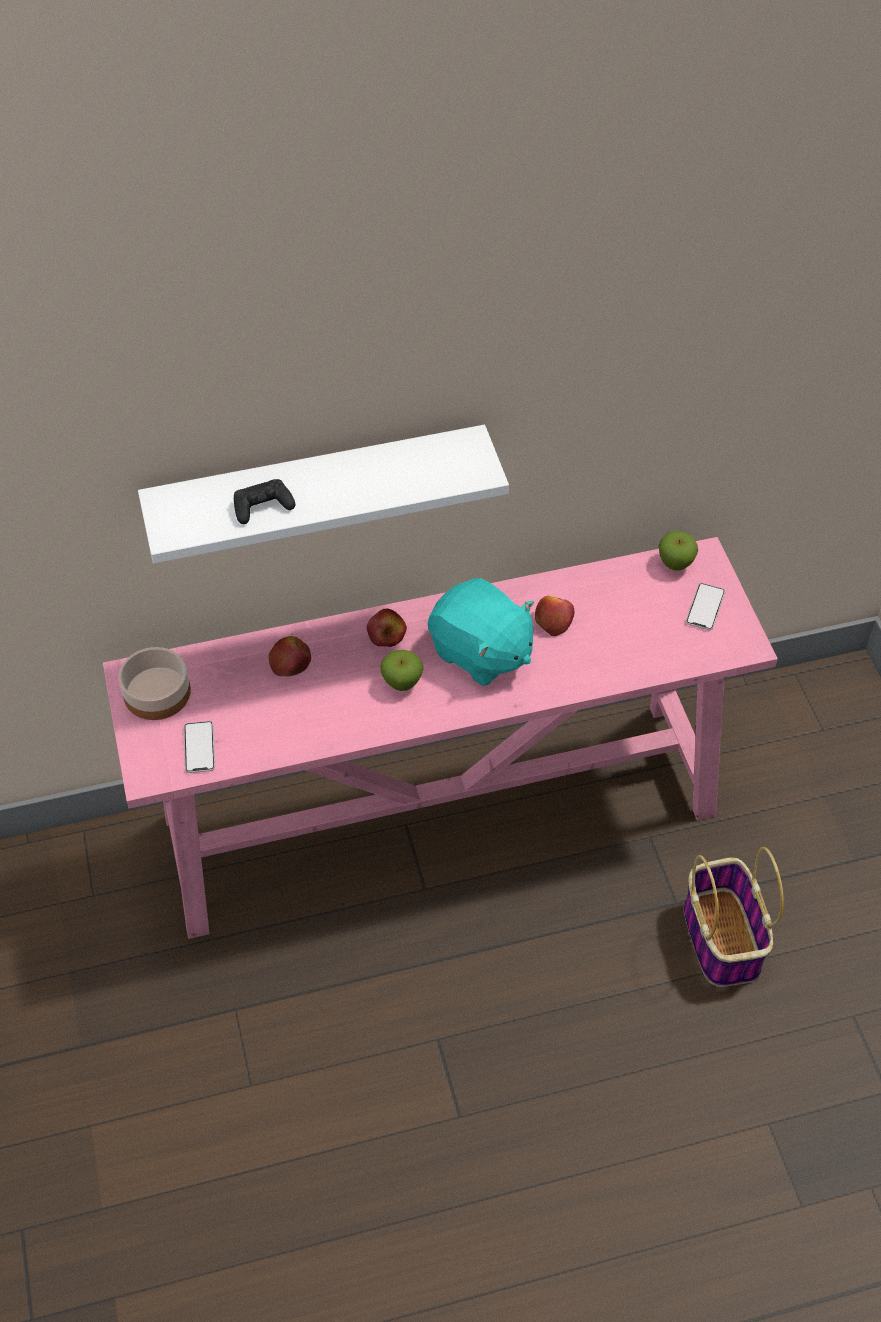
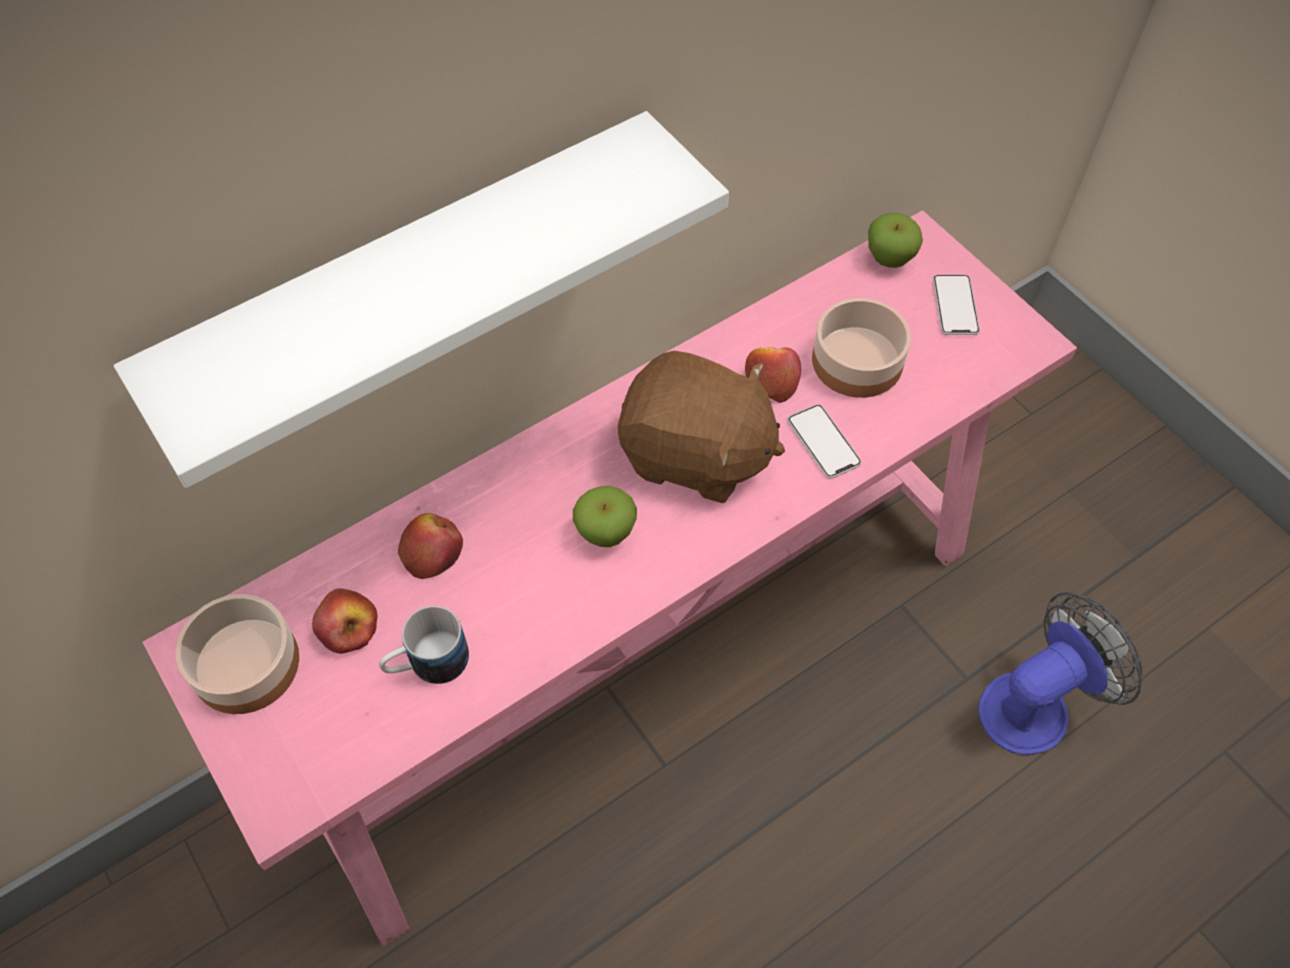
camera: 20 degrees left, 5 degrees up
phone [184,721,215,773] -> phone moved to [787,405,862,479]
black game controller [234,479,295,524] -> none
apple [367,608,407,647] -> apple moved to [312,588,378,654]
turquoise plush toy [428,578,534,686] -> brown plush toy [618,351,785,503]
basket [684,847,784,987] -> fan [978,592,1143,755]
none -> mug [379,606,469,684]
none -> bowl [812,298,911,398]

